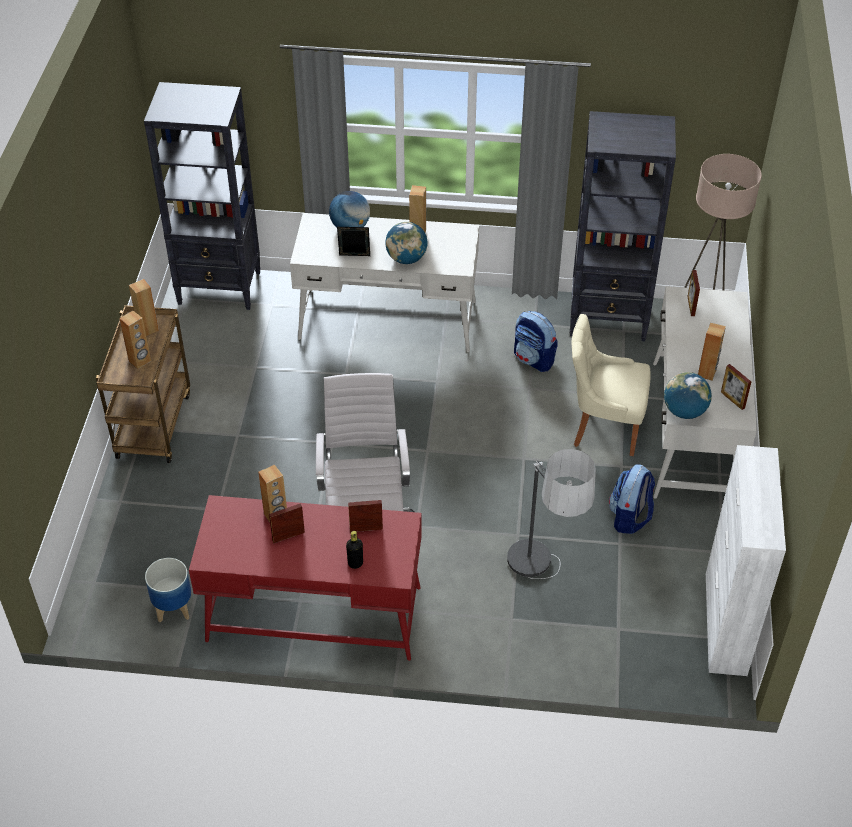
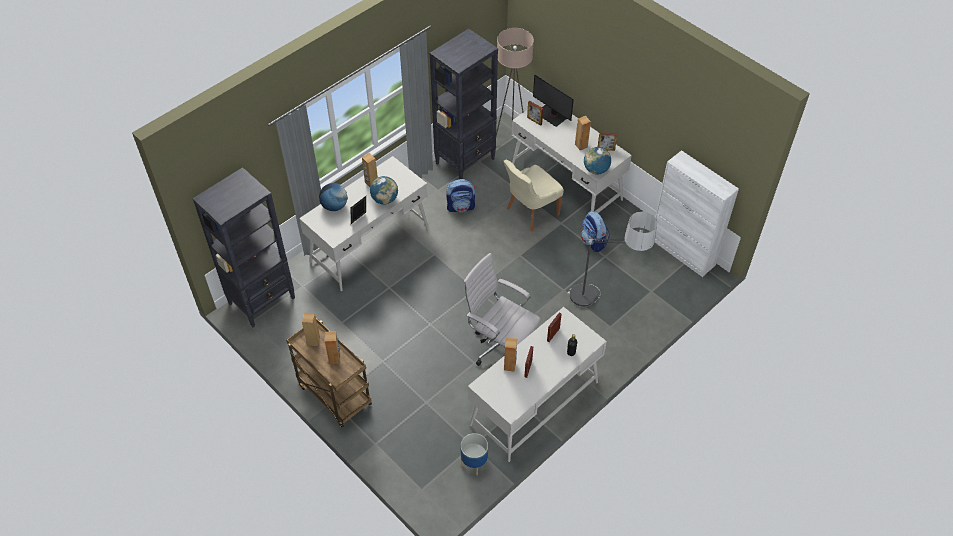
camera: 50 degrees left, 5 degrees up
red desk [189,495,421,661] -> white desk [468,307,607,462]
none -> monitor [533,75,574,127]

